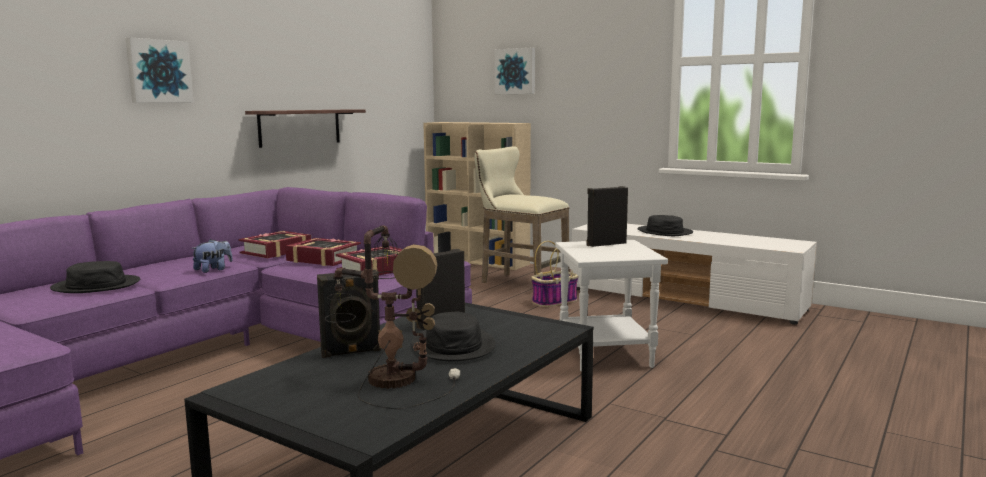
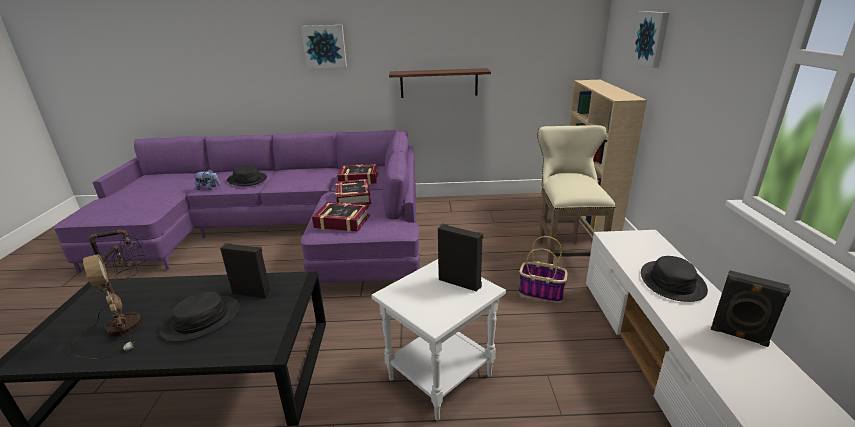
camera: 55 degrees right, 15 degrees up
plush toy [191,239,233,273] -> plush toy moved to [193,169,220,190]
black speaker [317,270,382,358] -> black speaker moved to [711,270,791,347]

